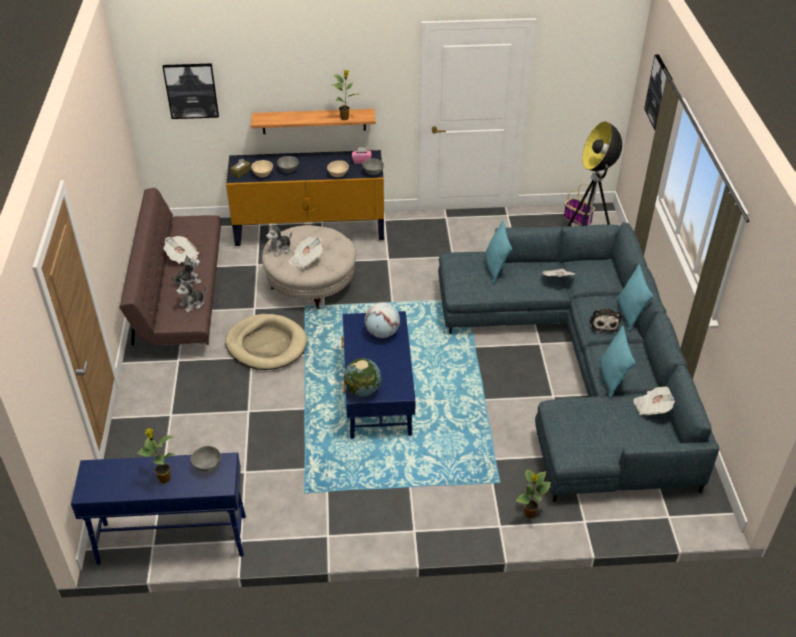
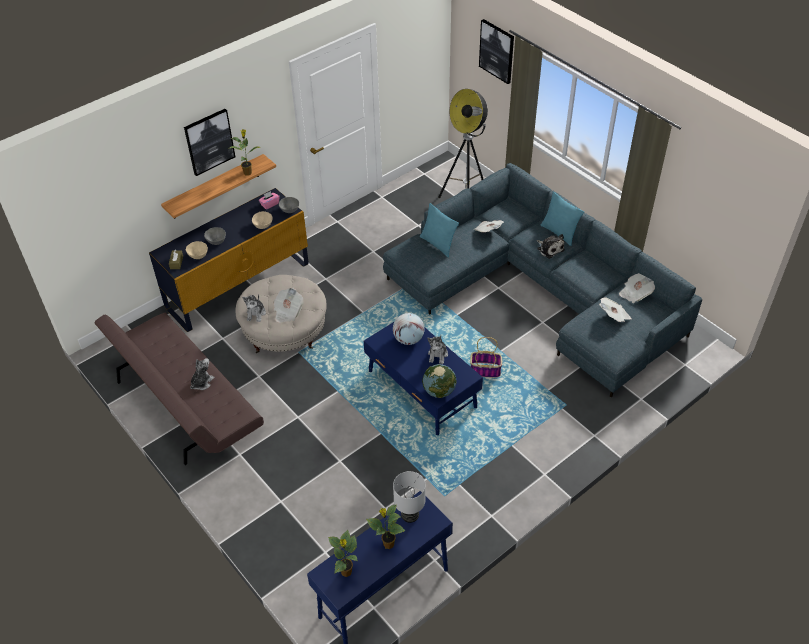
camera: 35 degrees left, 5 degrees up
picture [163,63,219,119] -> picture moved to [184,109,235,176]
newspaper [164,236,199,264] -> newspaper moved to [599,297,632,322]
plush toy [176,279,206,313] -> plush toy moved to [427,335,448,364]
grey bowl [191,446,221,472] -> grey table lamp [393,471,425,523]
beige dog bed [225,314,307,370] -> none
potted plant [516,470,551,518] -> potted plant moved to [328,530,357,577]
basket [564,184,595,226] -> basket moved to [470,337,502,378]
turquoise pillow [599,326,635,398] -> none

